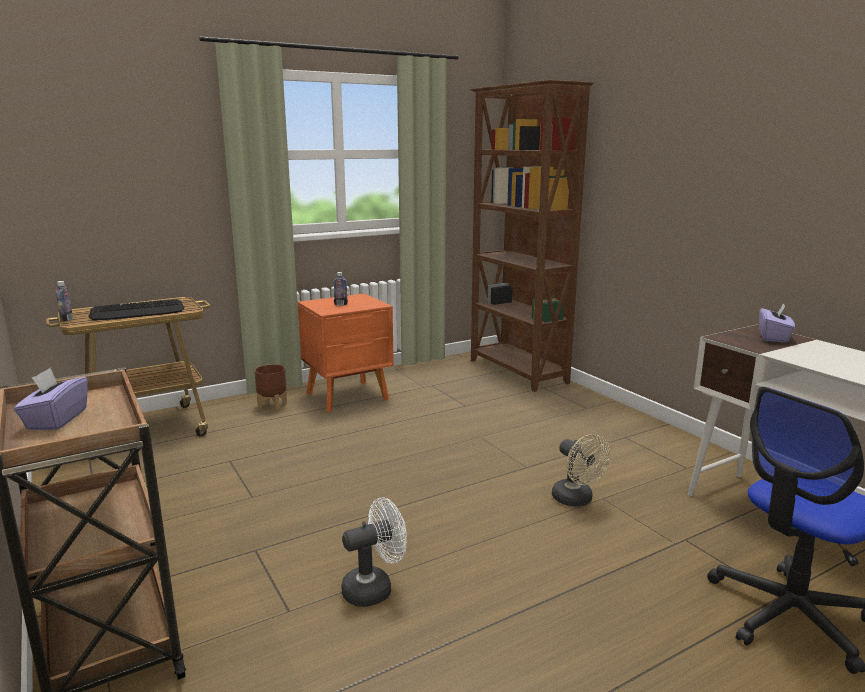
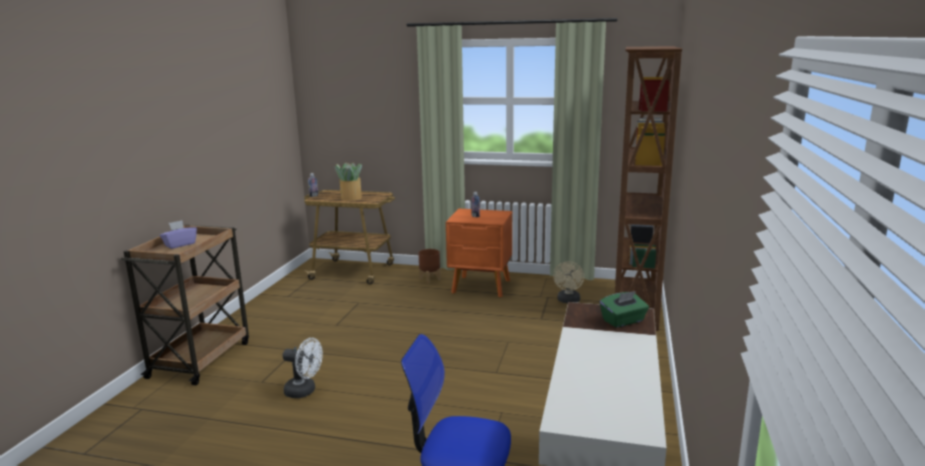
camera: 45 degrees right, 0 degrees up
keyboard [89,299,185,321] -> potted plant [335,163,362,201]
beige fan [552,434,610,506] -> beige fan moved to [553,262,584,303]
purple tissue box [759,303,795,343] -> green tissue box [600,291,649,328]

